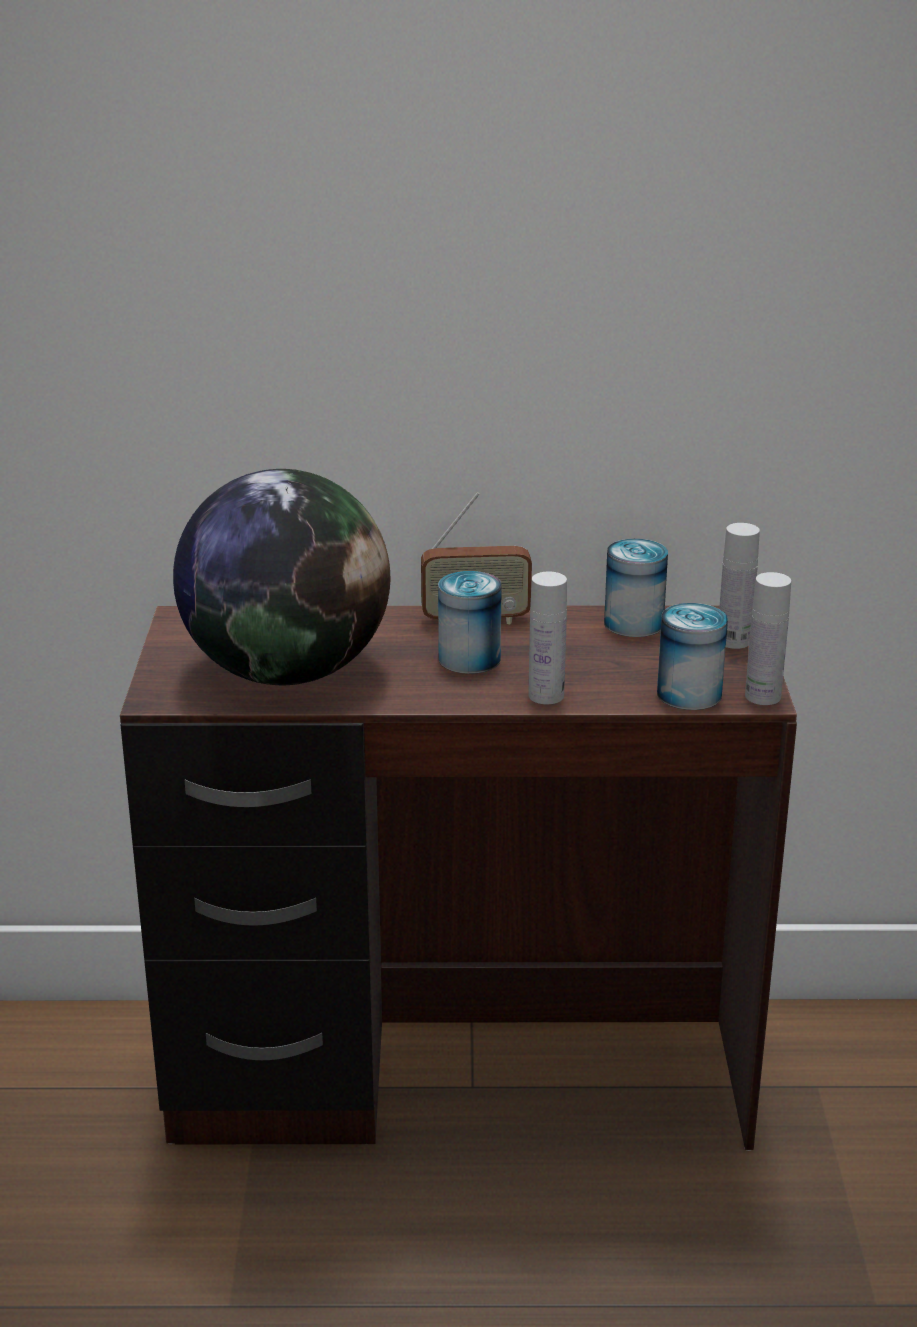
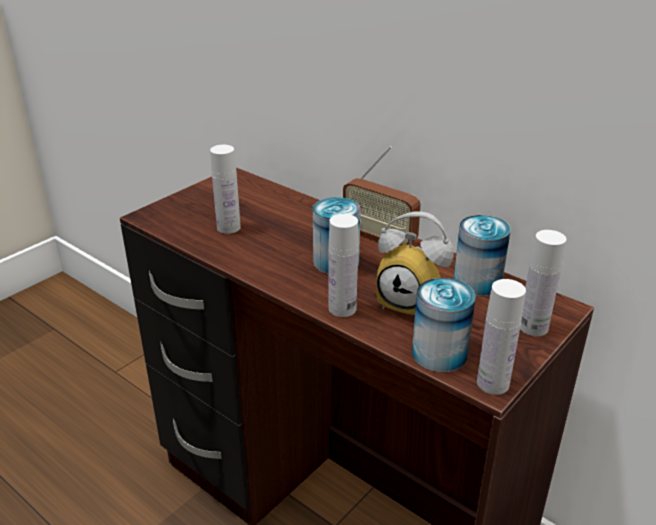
camera: 40 degrees right, 5 degrees up
globe [173,469,390,685] -> white bottle [210,145,241,234]
none -> alarm clock [376,212,454,315]

